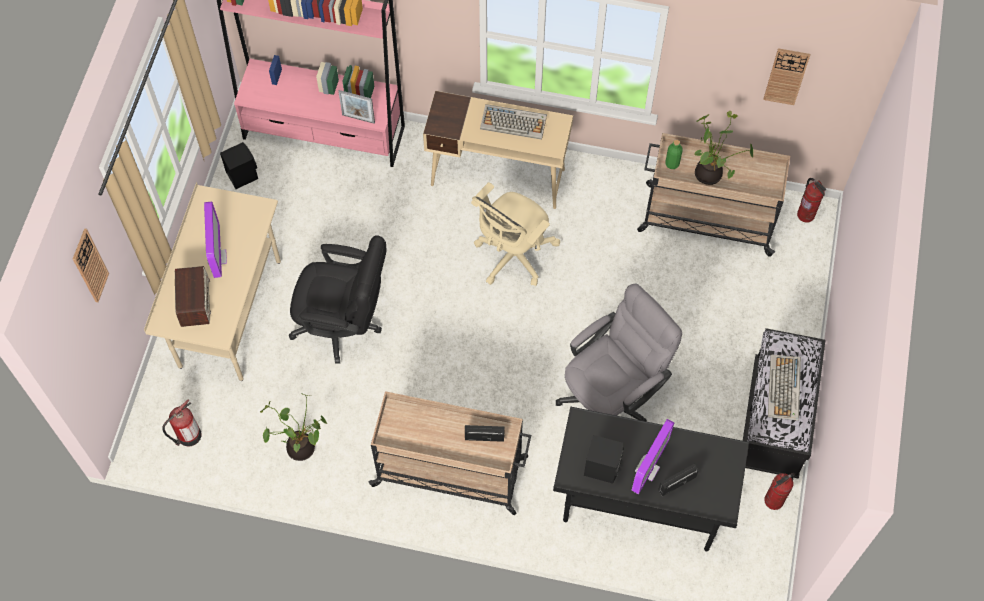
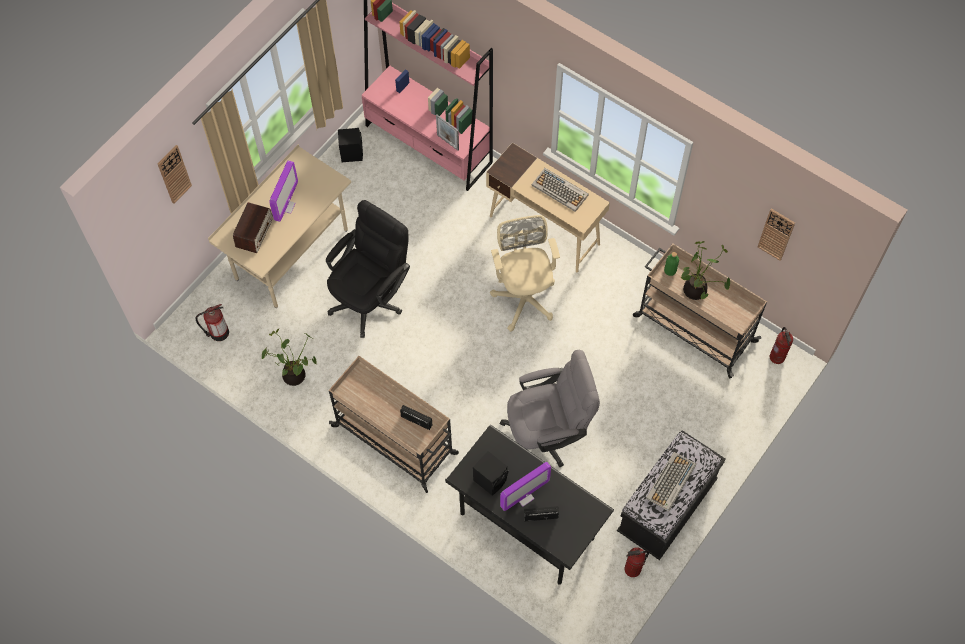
camera: 25 degrees right, 0 degrees up
black office chair [289,236,387,364] -> black office chair turned 90 degrees counterclockwise [326,200,410,338]
beige office chair [471,182,560,286] -> beige office chair turned 105 degrees clockwise [490,215,560,332]

